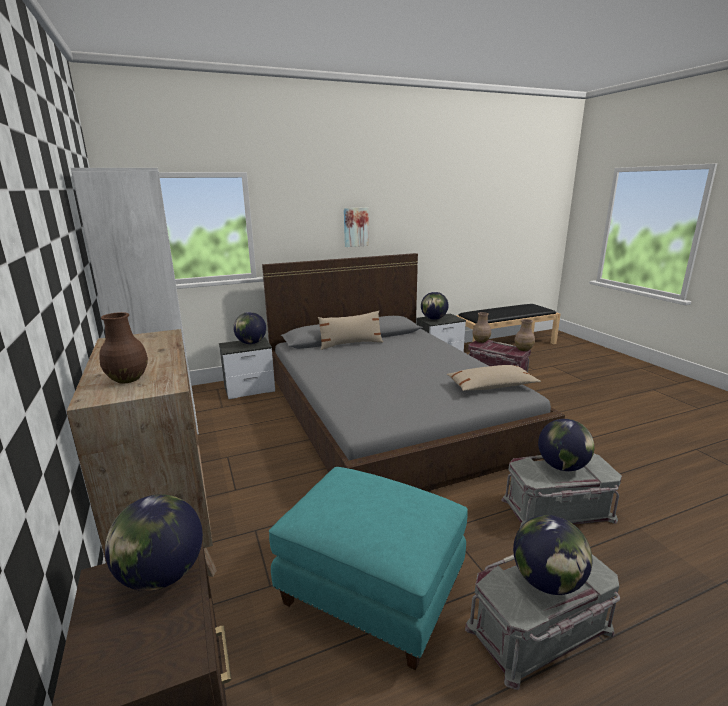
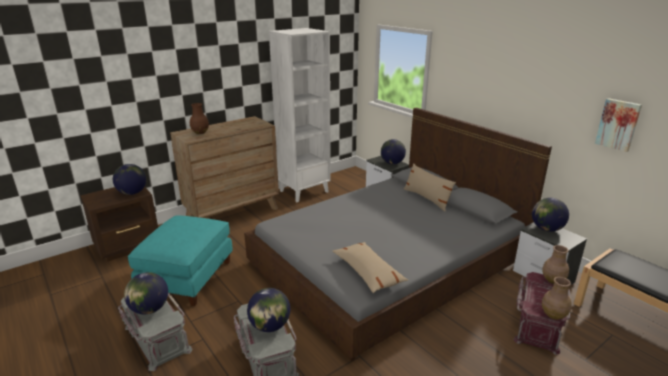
camera: 75 degrees right, 5 degrees up
picture [344,207,369,247] -> picture moved to [595,98,642,152]

